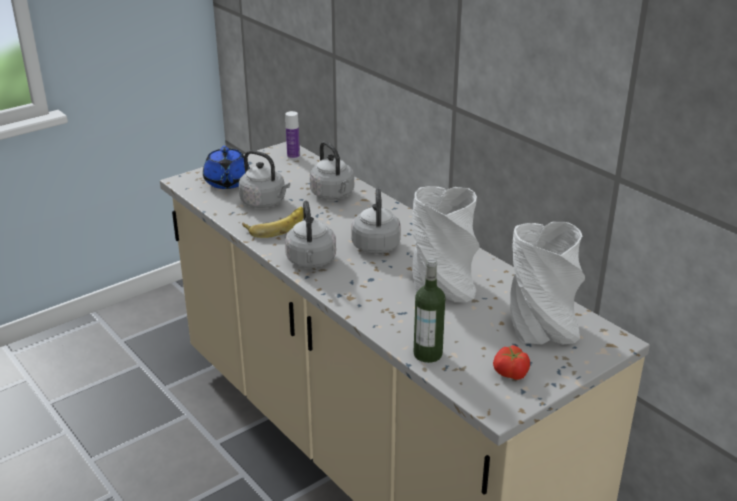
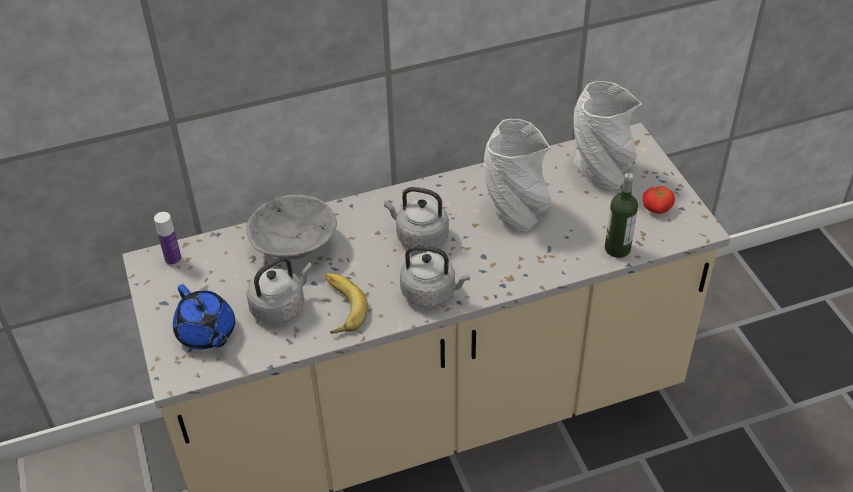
camera: 70 degrees left, 15 degrees up
blue teapot [203,146,250,189] -> blue teapot turned 45 degrees clockwise [173,284,235,350]
grey kettle [310,141,354,200] -> grey bowl [246,195,337,259]

